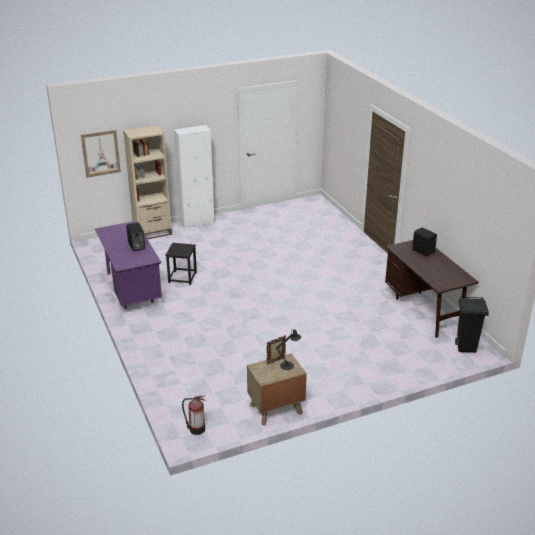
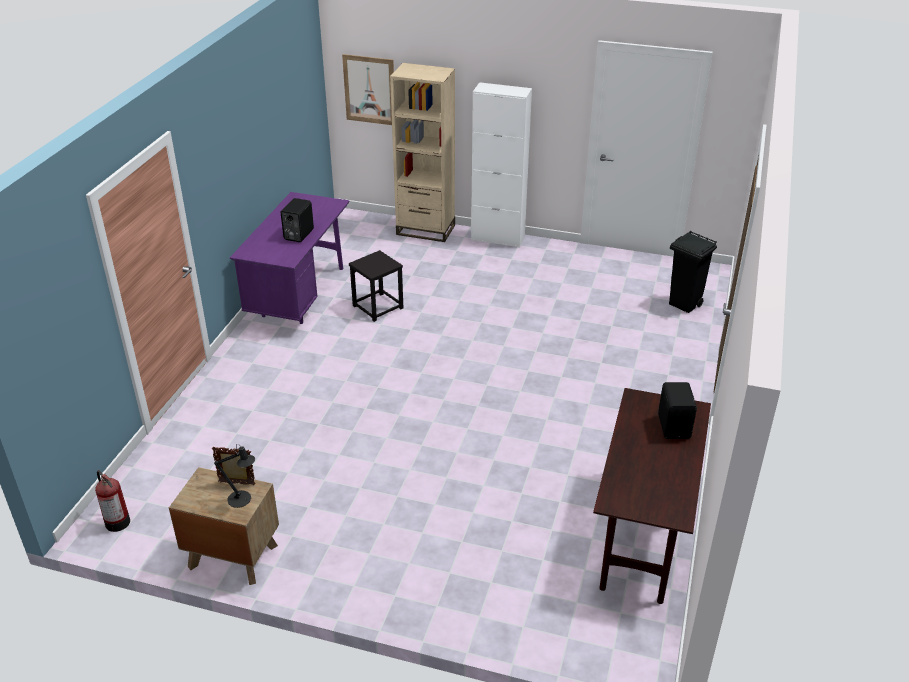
camera: 40 degrees right, 5 degrees up
black trash can [455,296,489,353] -> black trash can moved to [669,231,717,313]

